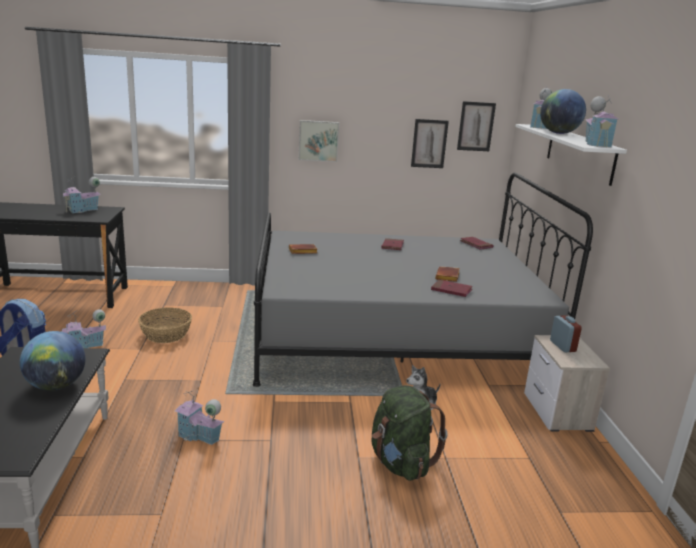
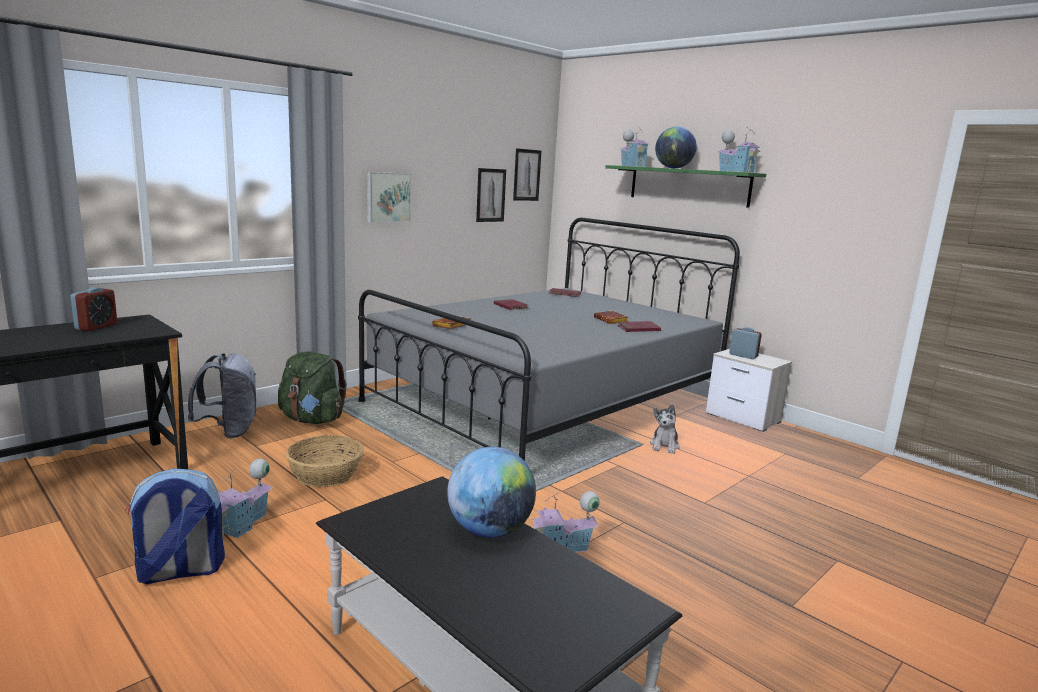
camera: 40 degrees left, 5 degrees down
toy house [62,176,101,213] -> alarm clock [70,287,117,331]
green backpack [372,385,447,481] -> green backpack moved to [278,352,347,424]
white shelf [515,124,627,186] -> green shelf [605,165,766,208]
none -> grey backpack [187,353,256,439]

